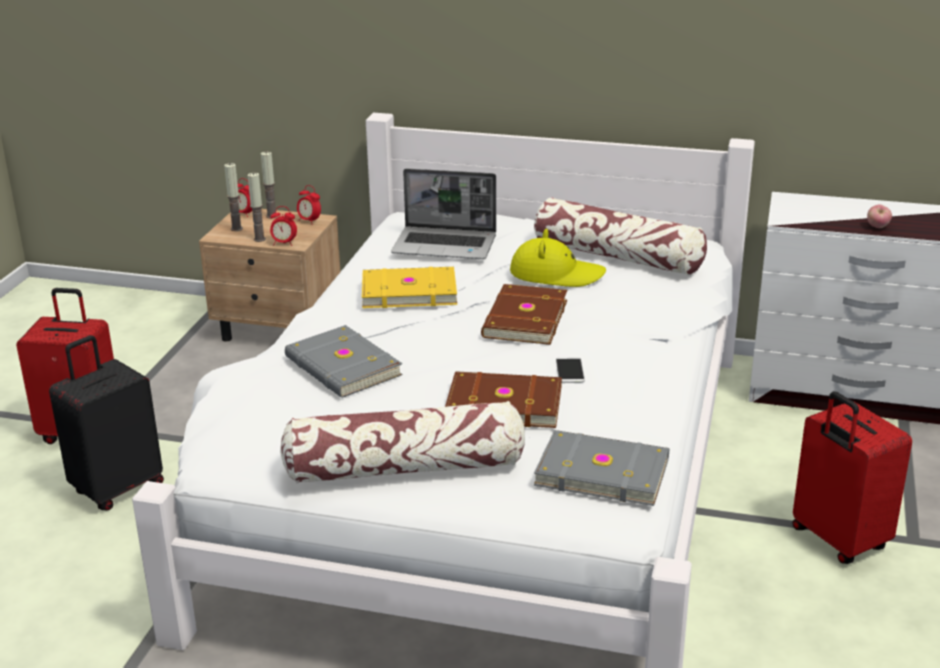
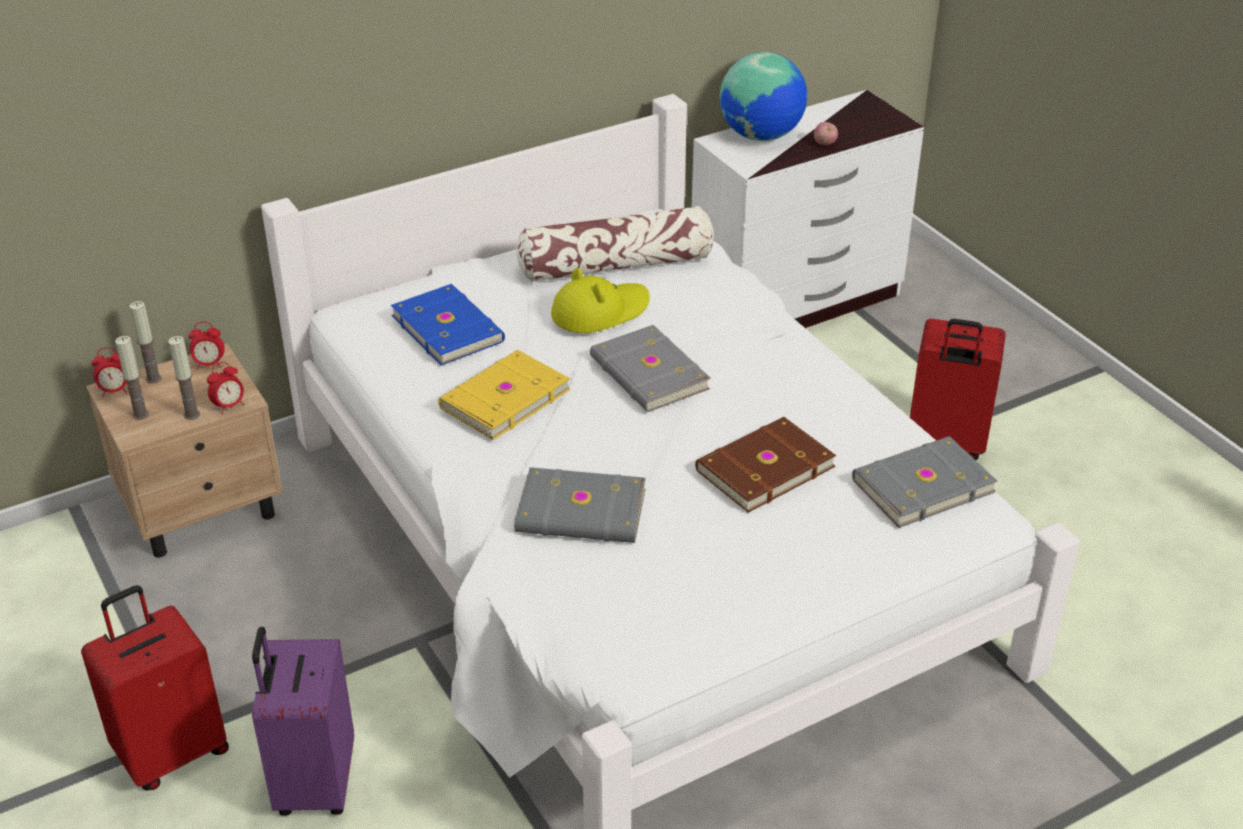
camera: 45 degrees left, 10 degrees up
black suitcase [49,335,164,510] -> purple suitcase [252,627,354,816]
pillow [280,401,525,483] -> none
laptop [391,169,496,259] -> blue book [391,284,505,365]
brown book [481,284,567,345] -> grey book [590,325,710,412]
phone [556,357,585,383] -> none
none -> globe [720,52,807,141]

